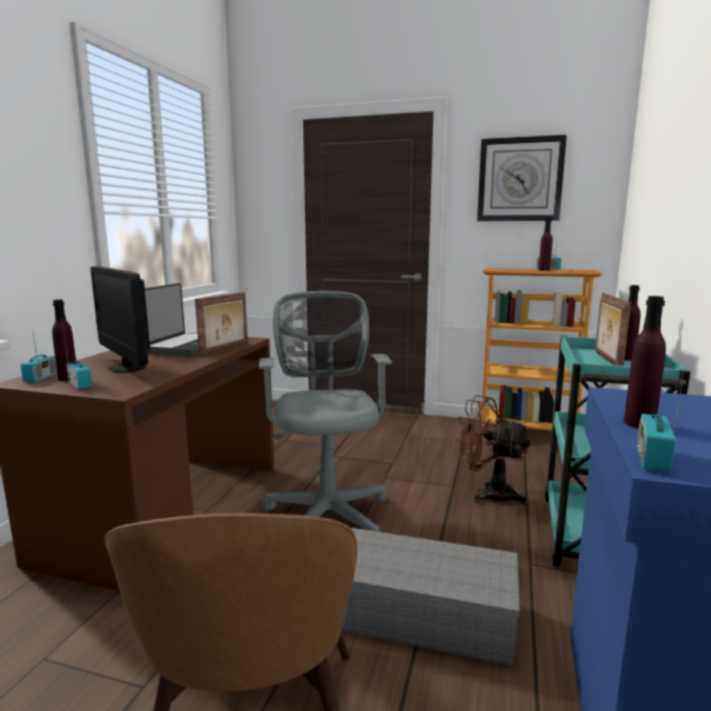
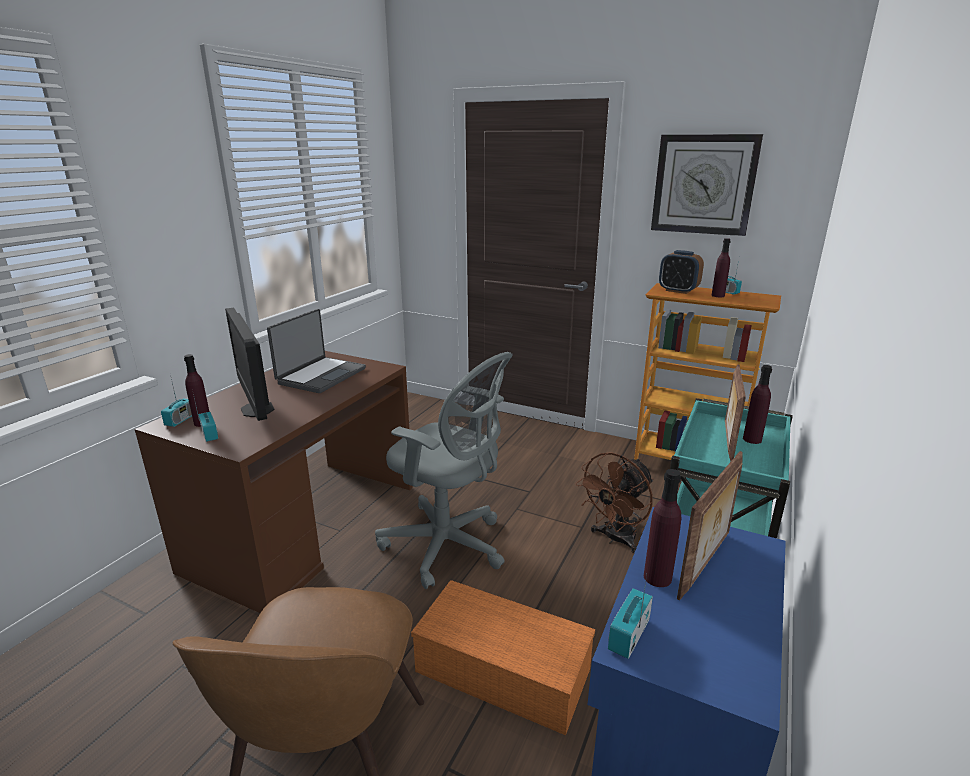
camera: 10 degrees right, 10 degrees up
picture frame [195,292,248,356] -> picture frame moved to [677,451,743,601]
grey office chair [259,291,392,532] -> grey office chair turned 120 degrees clockwise [375,352,513,589]
grey storage box [342,528,520,666] -> orange storage box [411,580,595,735]
brown fan [455,395,531,504] -> brown fan turned 90 degrees counterclockwise [575,452,653,553]
none -> alarm clock [659,250,704,294]

